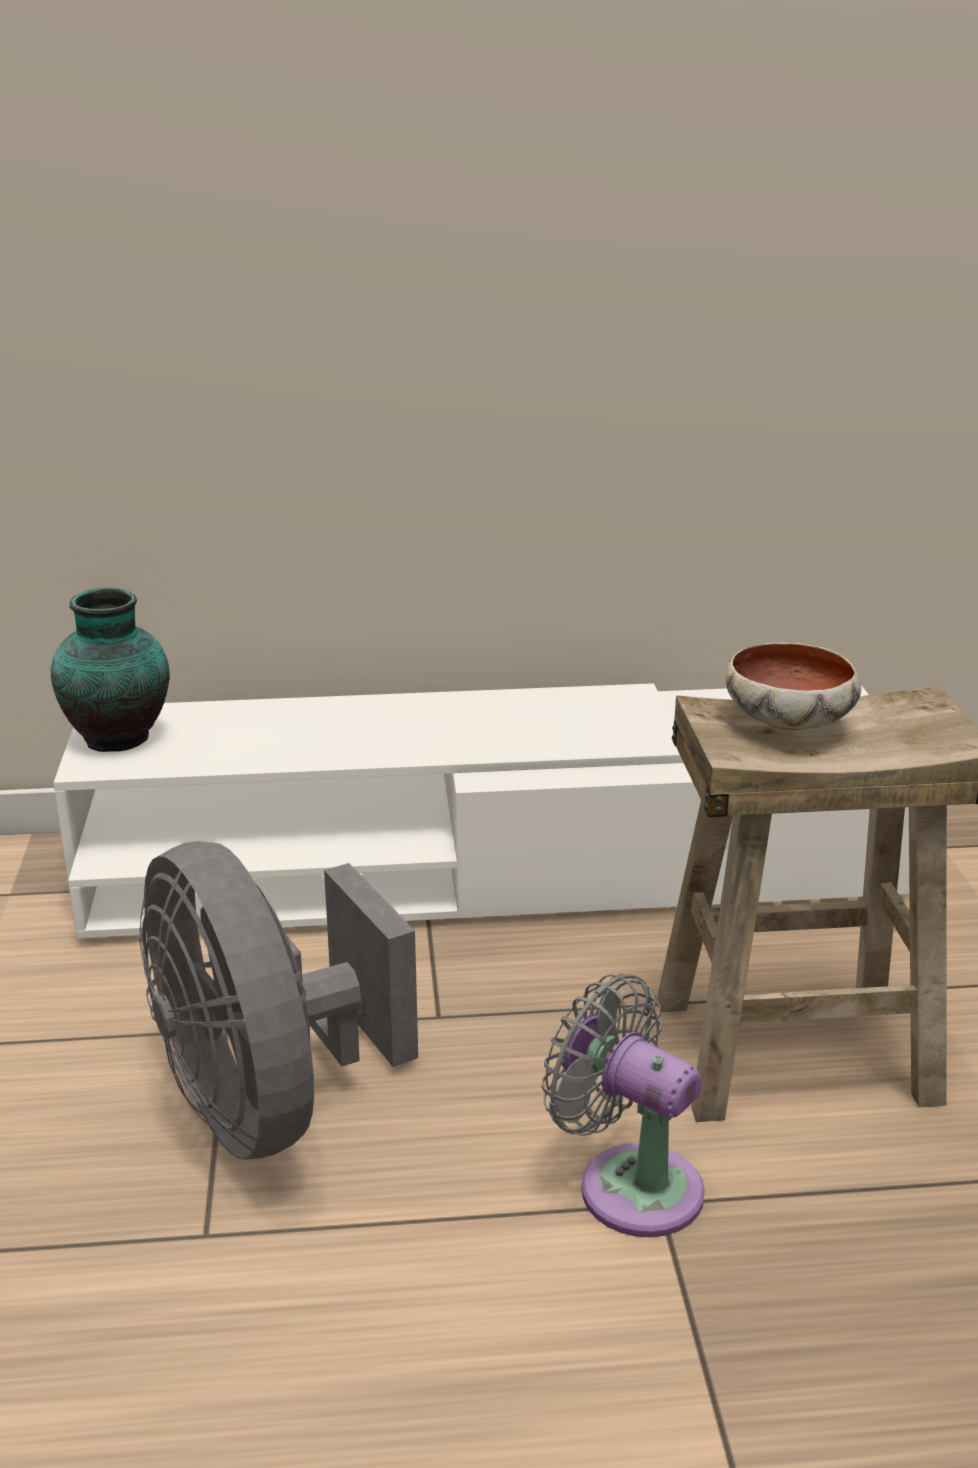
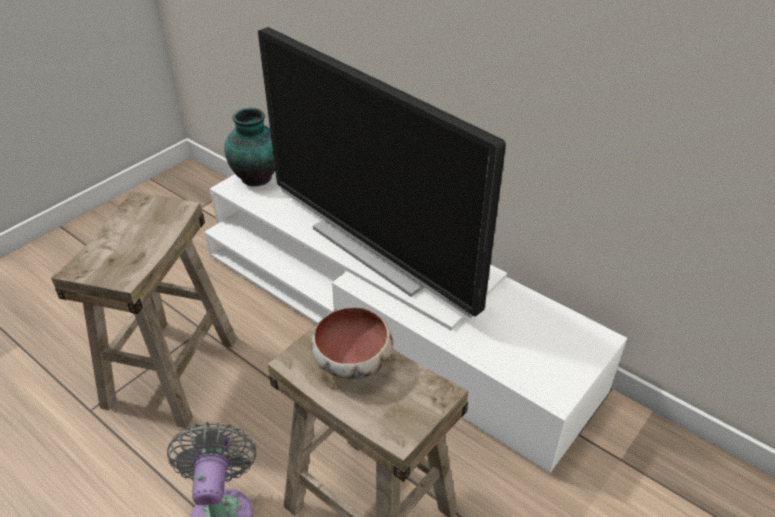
camera: 45 degrees right, 15 degrees up
grey fan [139,841,418,1160] -> beige stool [51,191,237,428]
none -> television [258,27,506,318]

